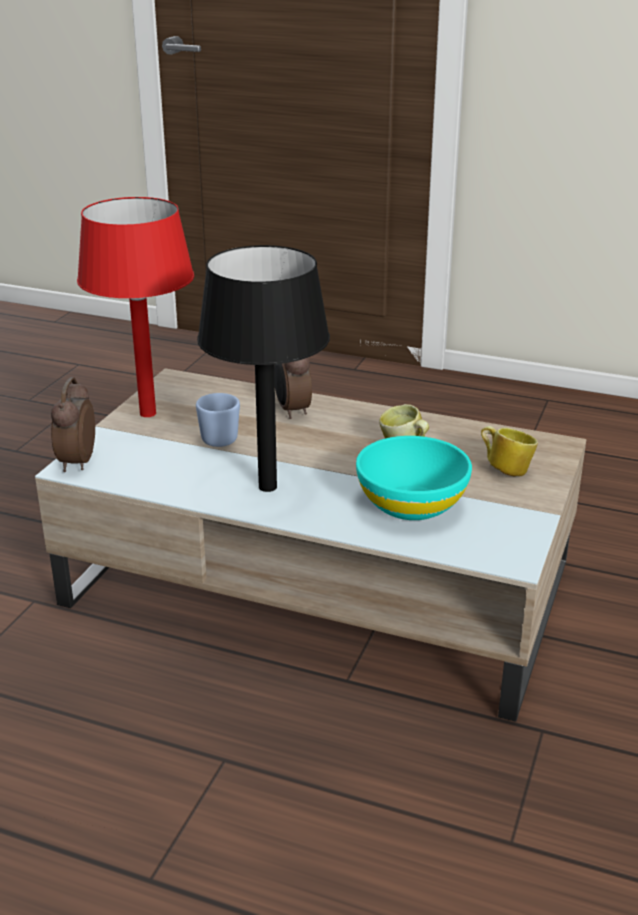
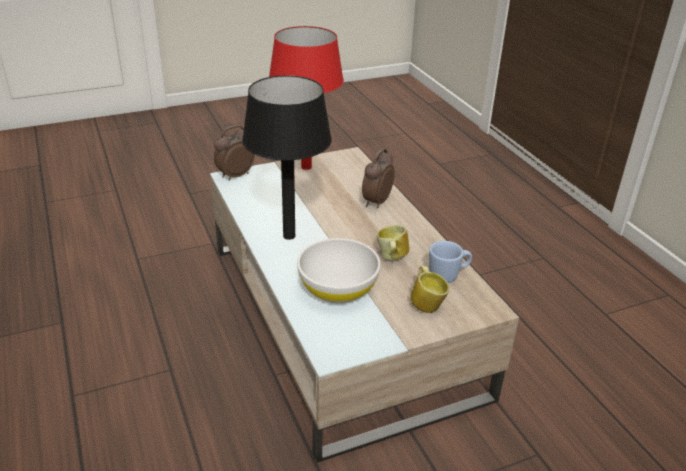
camera: 45 degrees right, 5 degrees up
blue mug [196,393,240,447] -> blue mug moved to [429,241,472,283]
turquoise bowl [356,436,472,520] -> white bowl [297,238,381,303]

